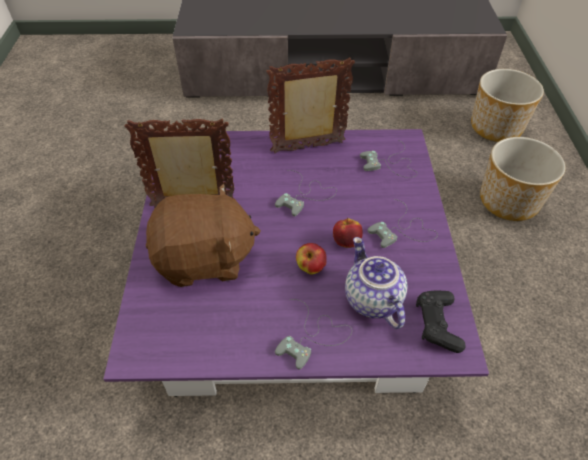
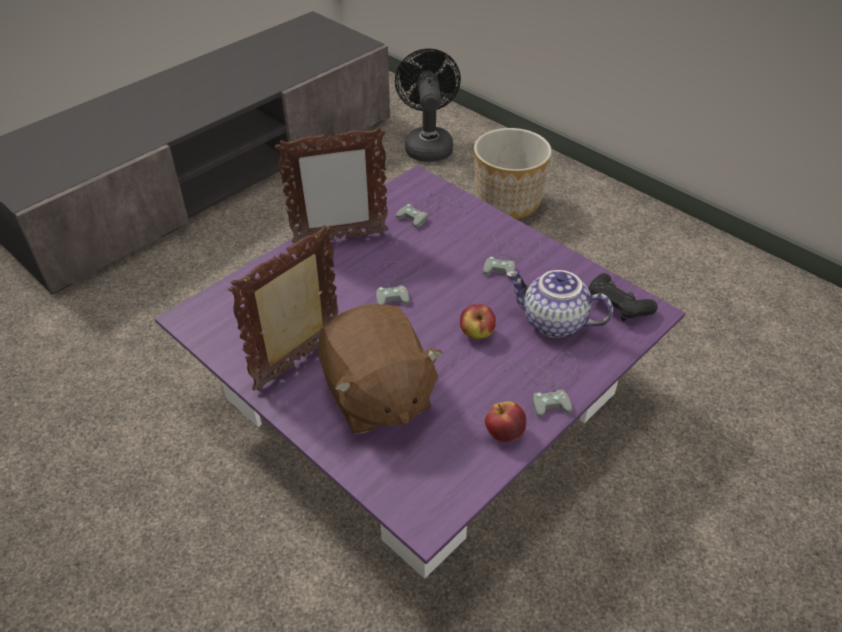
camera: 45 degrees left, 5 degrees down
brown plush toy [146,184,261,287] -> brown plush toy turned 120 degrees clockwise [318,304,443,434]
picture frame [266,57,355,153] -> picture frame turned 135 degrees counterclockwise [275,127,388,243]
apple [333,218,363,248] -> apple moved to [485,401,526,442]
planter [471,69,544,142] -> black fan [395,48,461,162]

